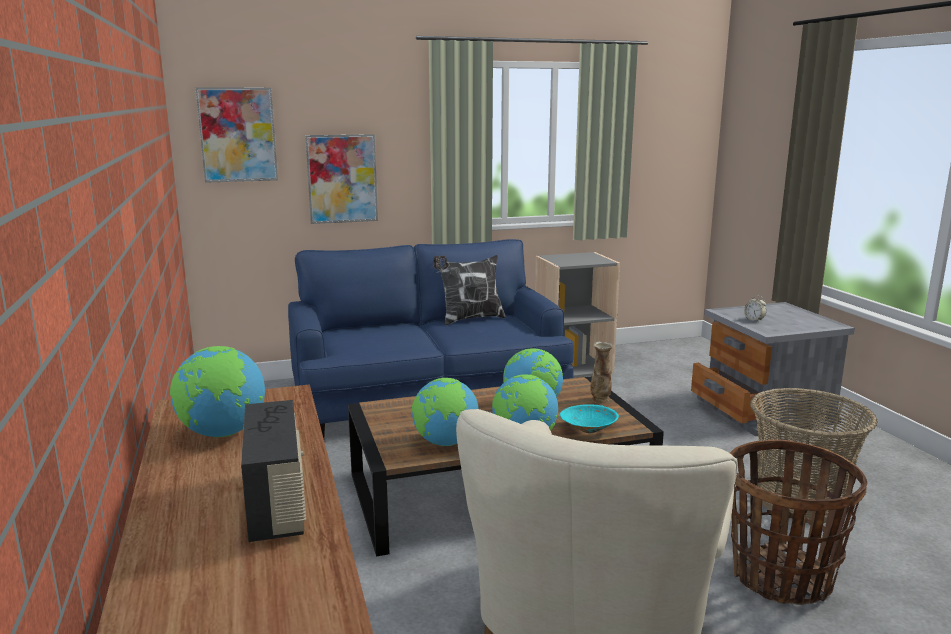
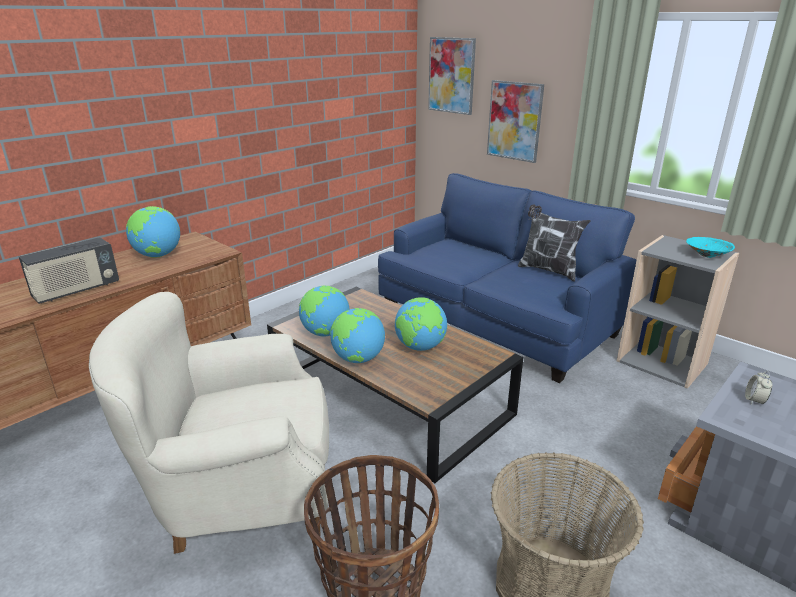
camera: 60 degrees right, 10 degrees up
turquoise bowl [560,404,619,433] -> turquoise bowl moved to [686,237,735,258]
vase [591,342,613,403] -> none

